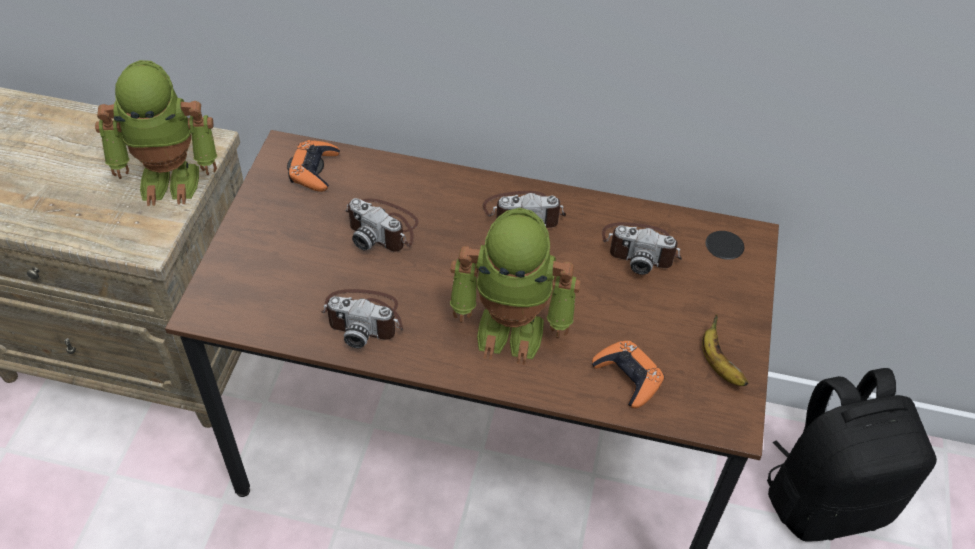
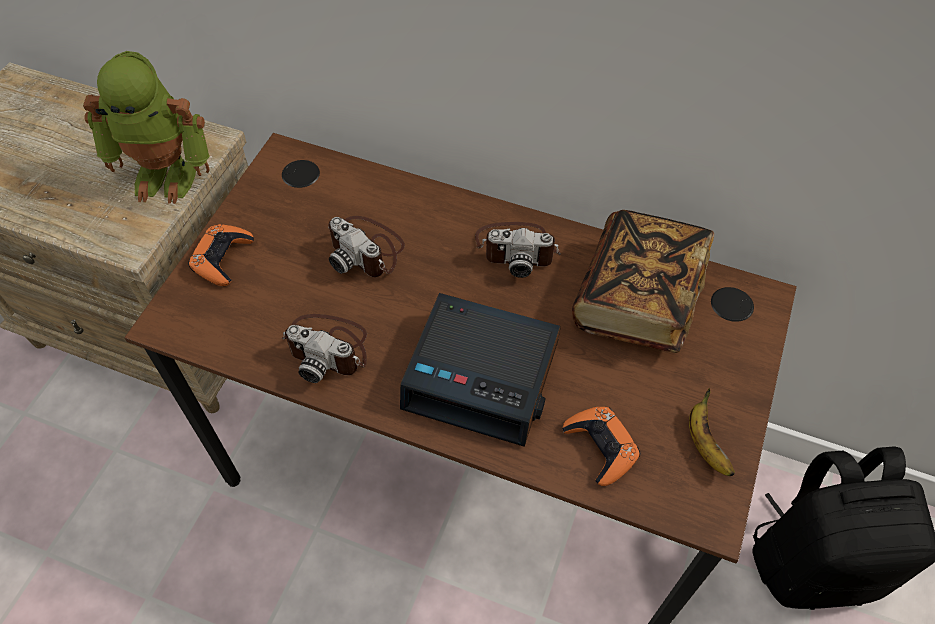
camera: 10 degrees right, 5 degrees up
orange game controller [288,140,340,192] -> orange game controller moved to [188,224,254,286]
toy robot [450,208,581,365] -> alarm clock [400,293,561,447]
camera [602,222,682,275] -> book [572,210,714,353]

